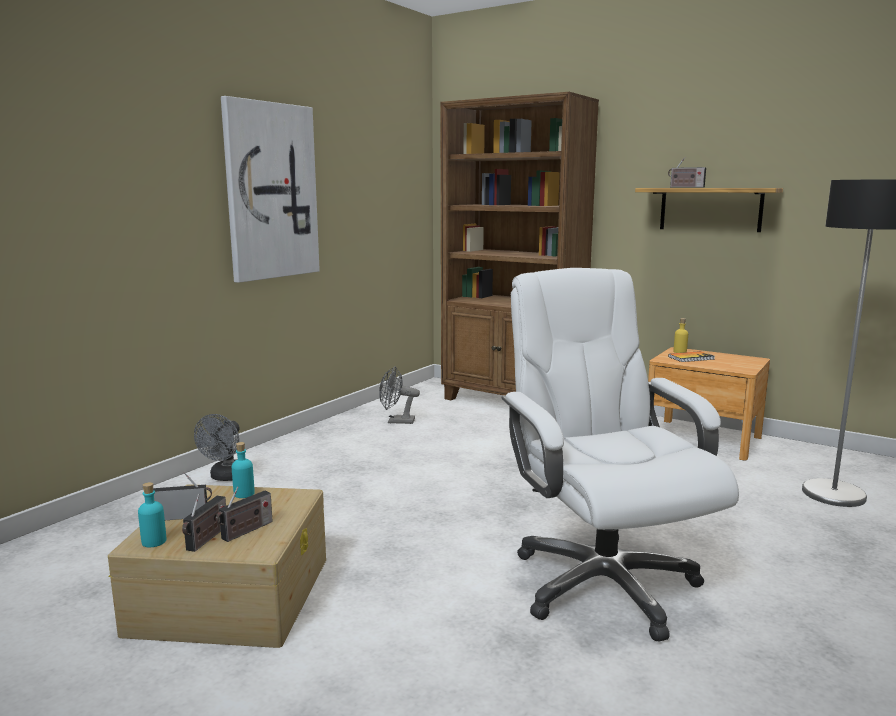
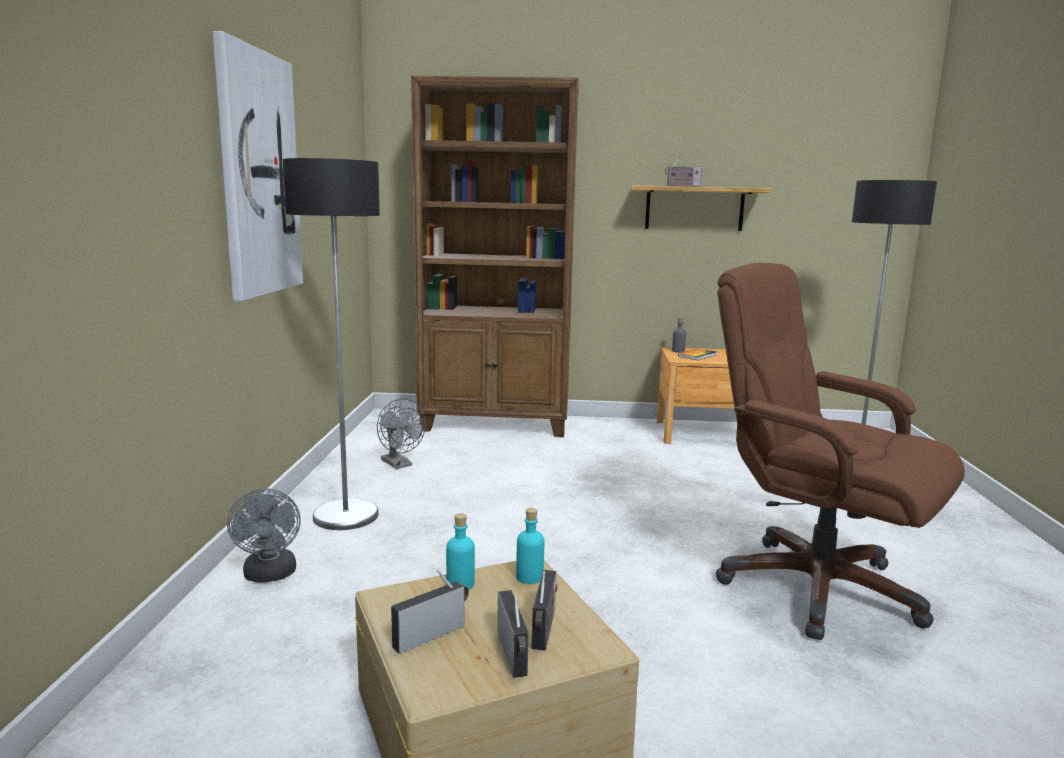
camera: 30 degrees left, 0 degrees up
turquoise bottle [138,482,166,547] -> turquoise bottle moved to [516,508,544,584]
grey fan [379,367,420,424] -> grey fan turned 105 degrees counterclockwise [377,398,426,469]
white office chair [501,268,739,642] -> brown office chair [716,263,965,640]
yellow bottle [674,318,688,353] -> grey bottle [672,317,686,353]
none -> floor lamp [283,158,380,530]

